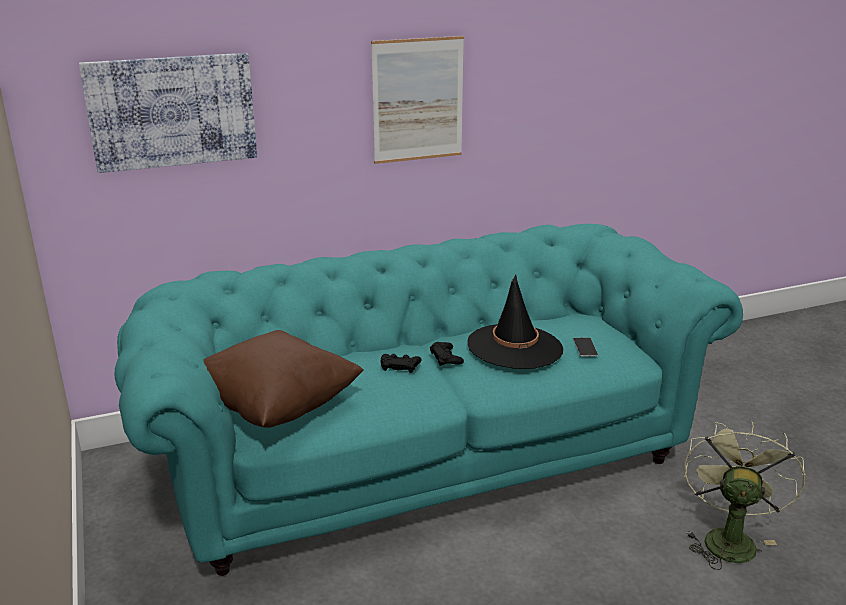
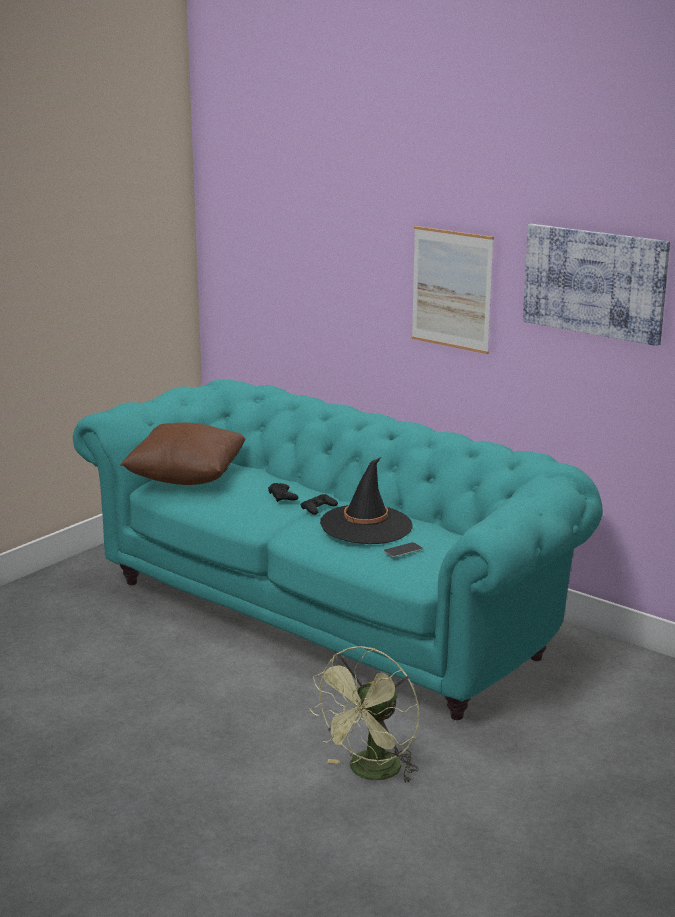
camera: 60 degrees right, 5 degrees down
picture [79,53,257,173] -> picture moved to [523,224,670,346]
green fan [684,420,805,570] -> green fan turned 135 degrees clockwise [309,646,419,784]

